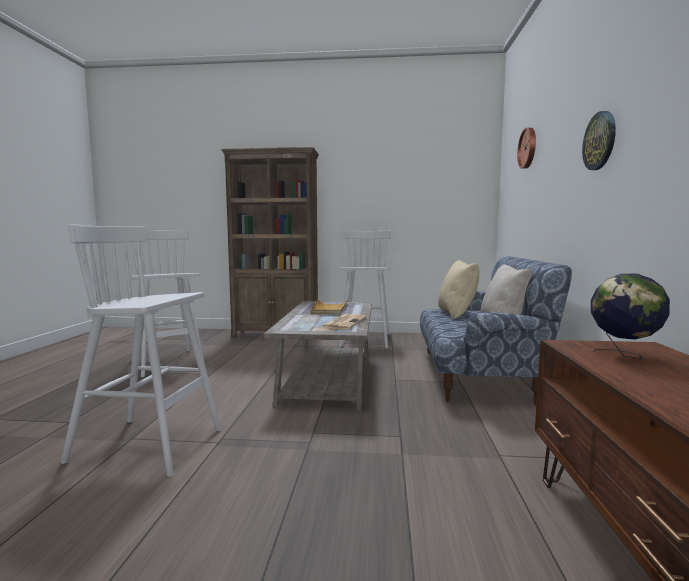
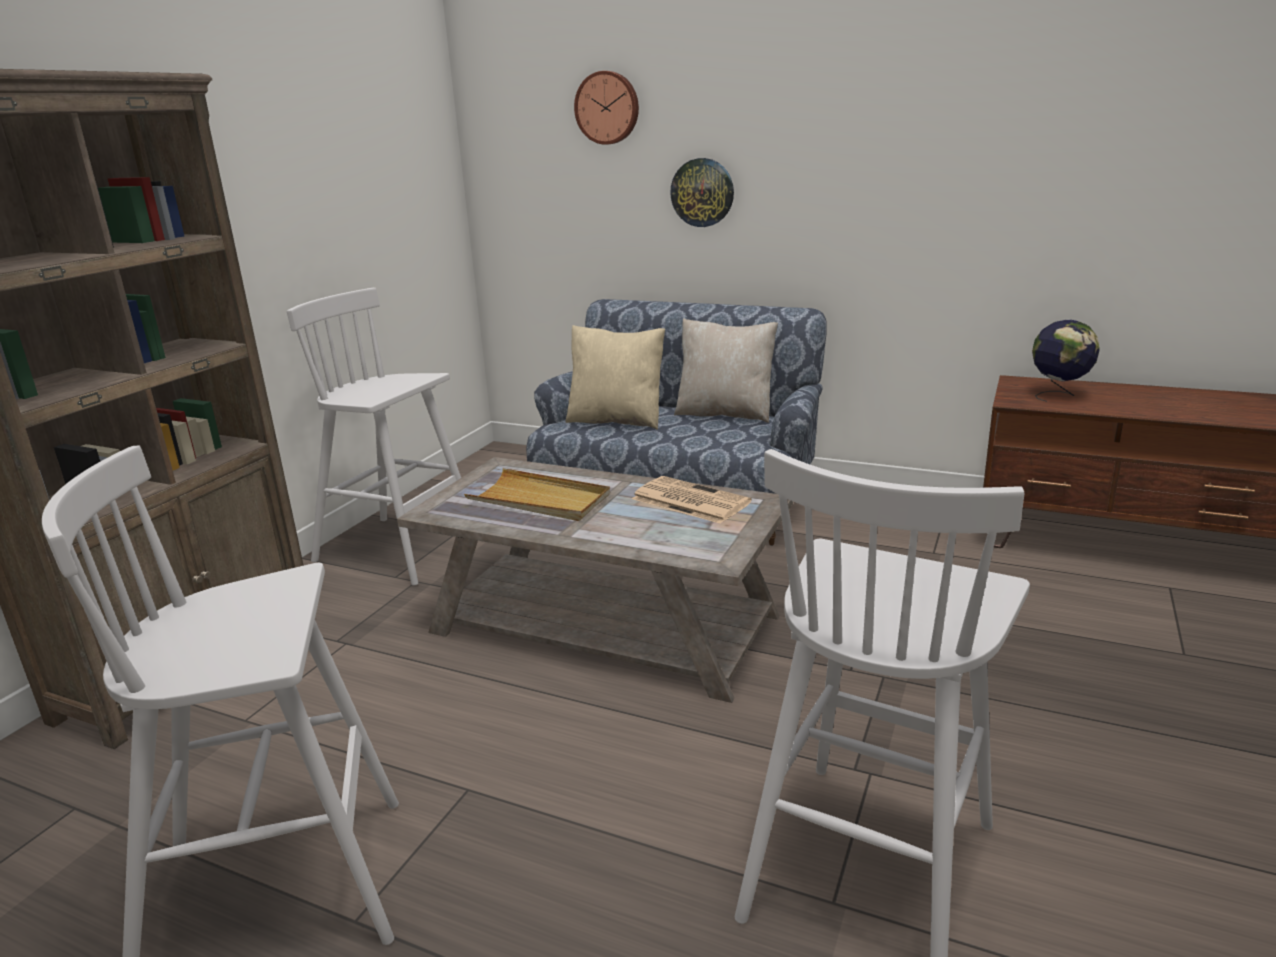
camera: 70 degrees left, 15 degrees up
wall clock [582,111,616,170] -> wall clock moved to [670,158,734,227]

